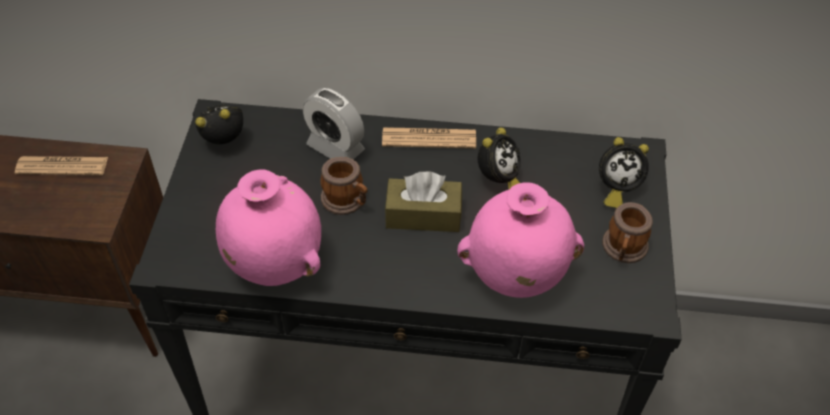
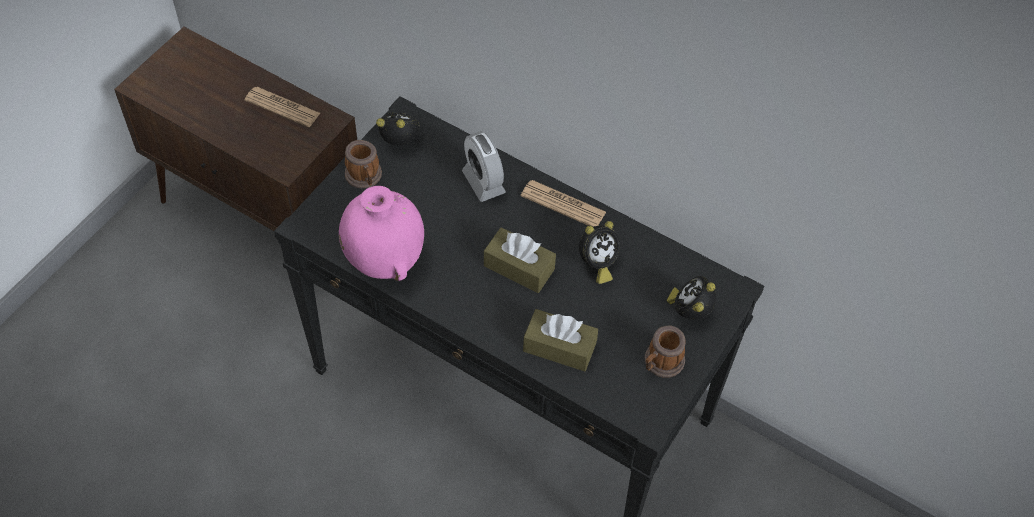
camera: 25 degrees right, 5 degrees up
mug [320,157,367,215] -> mug moved to [345,140,382,188]
pink vase [457,183,584,298] -> brown tissue box [523,309,598,371]
alarm clock [599,137,649,208] -> alarm clock turned 90 degrees clockwise [667,276,716,320]

